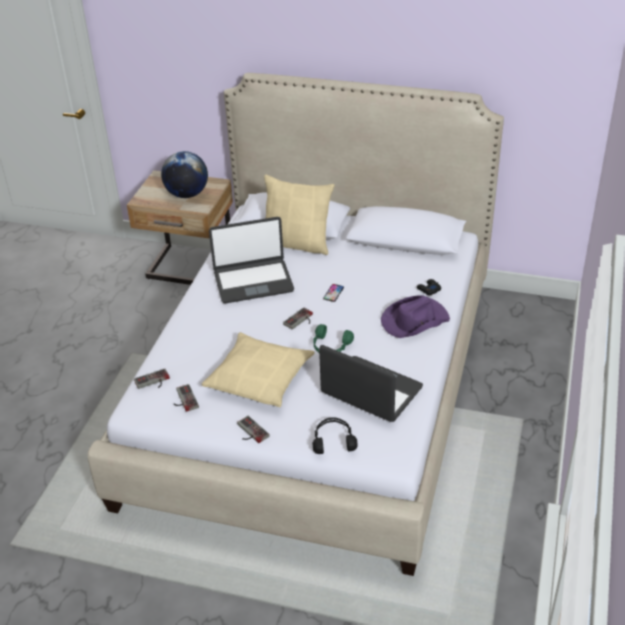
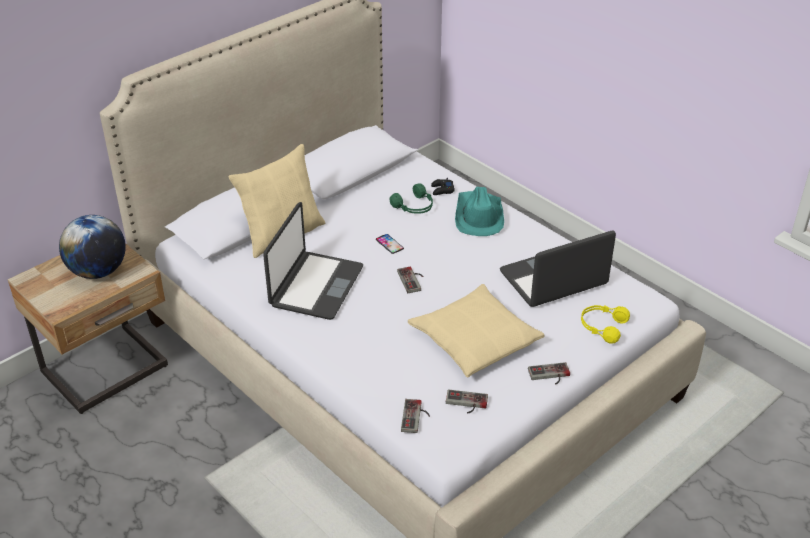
camera: 60 degrees left, 0 degrees up
green headphones [313,324,354,353] -> green headphones moved to [390,183,433,214]
black headphones [313,417,358,454] -> yellow headphones [581,305,630,344]
purple hat [381,295,450,338] -> turquoise hat [455,187,504,236]

